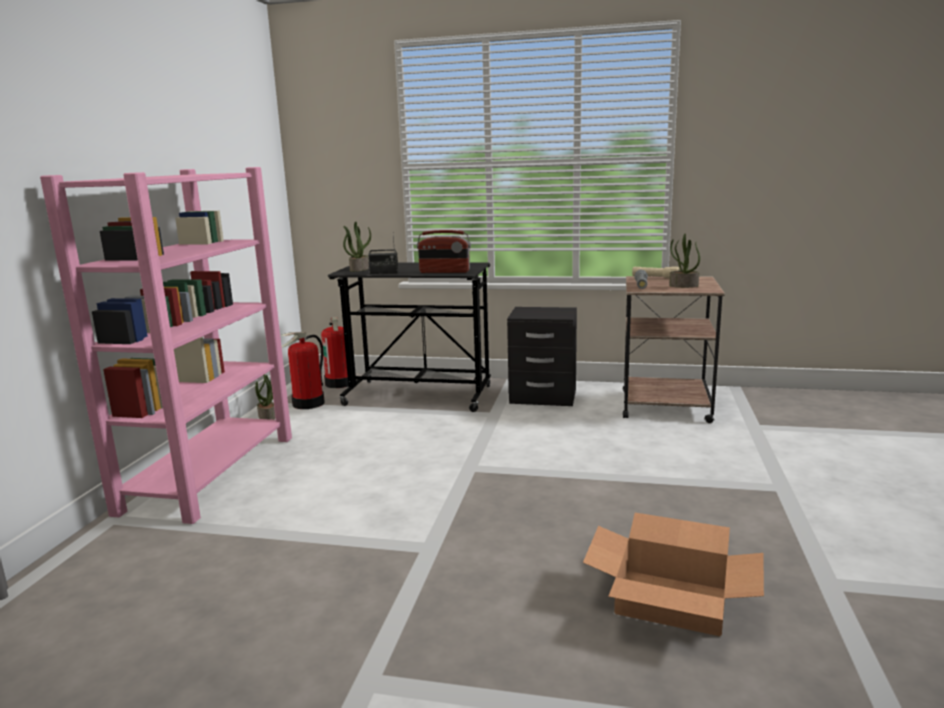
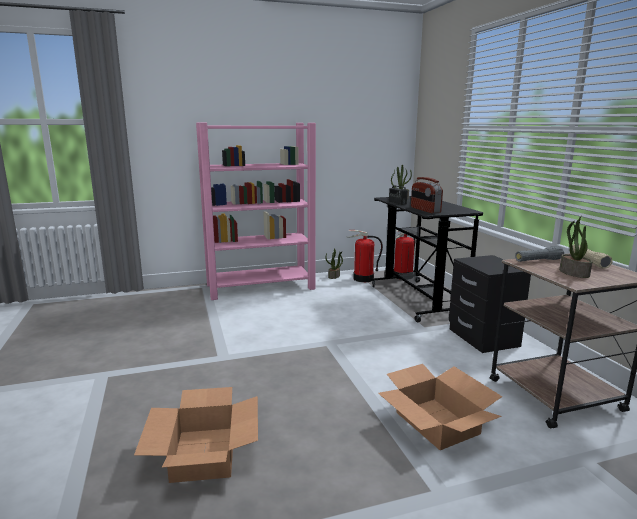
camera: 60 degrees right, 0 degrees up
none -> cardboard box [378,364,502,450]

